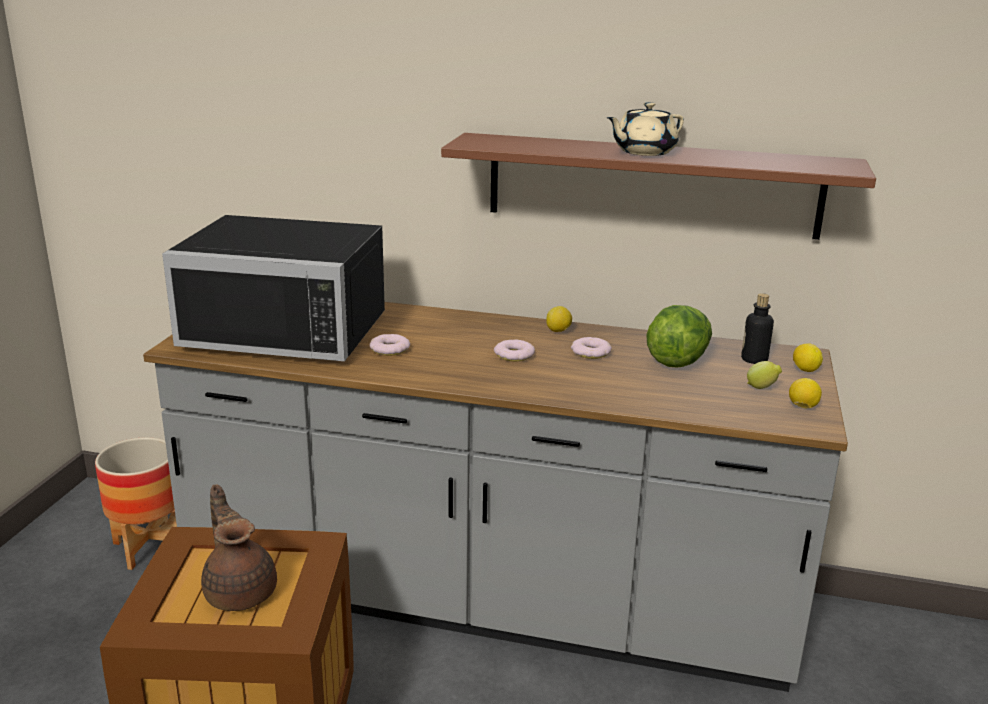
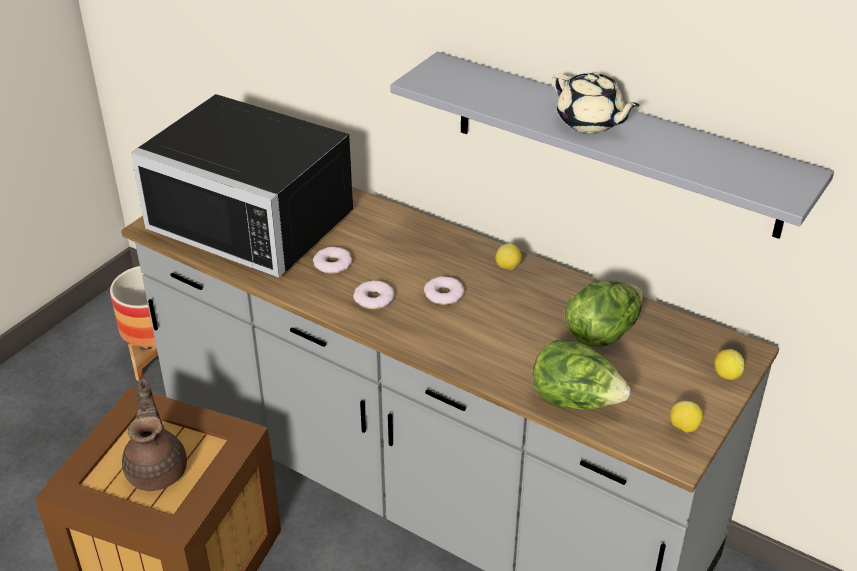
camera: 20 degrees right, 15 degrees up
brown shelf [441,133,876,240] -> grey shelf [390,51,834,239]
donut [571,337,612,359] -> donut moved to [353,280,394,309]
beige teapot [606,102,684,156] -> beige teapot turned 120 degrees counterclockwise [552,73,640,133]
bottle [741,293,774,364] -> none
lemon [747,361,782,389] -> none
none -> lettuce [533,339,631,410]

